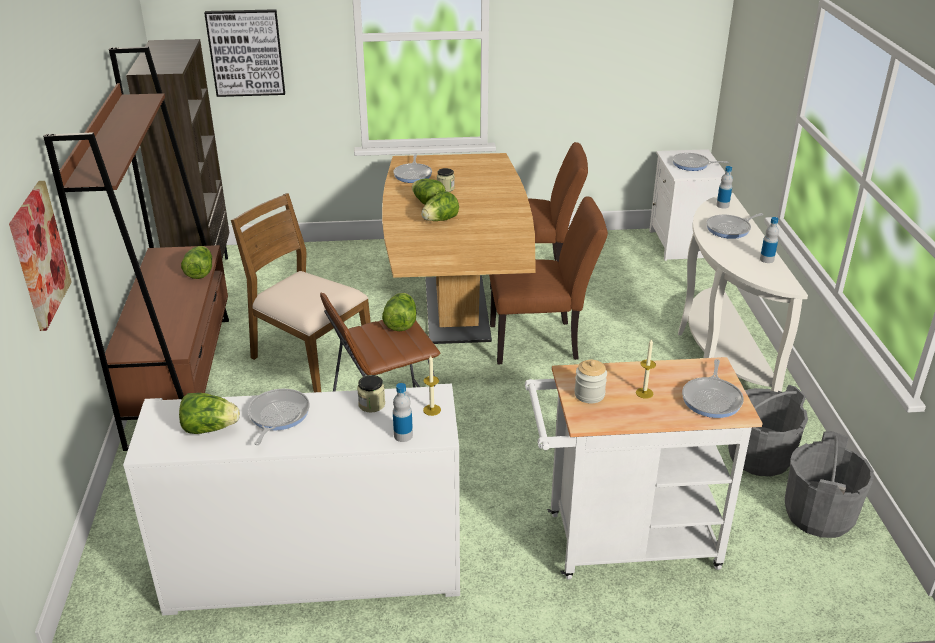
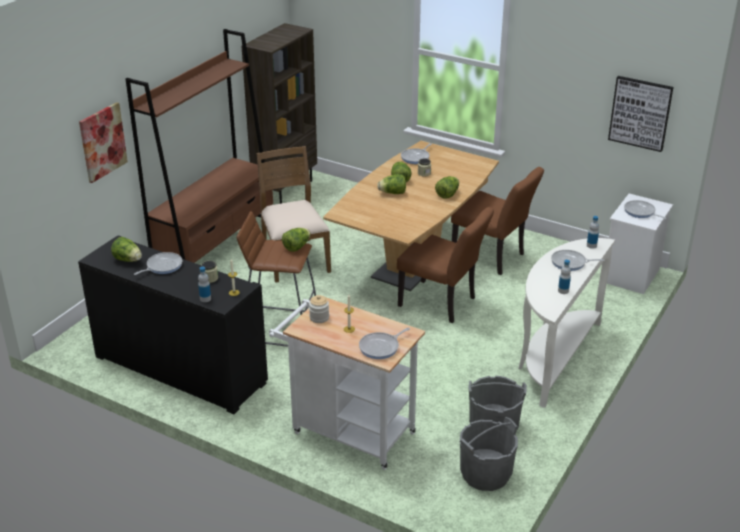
camera: 35 degrees right, 0 degrees up
white cabinet [123,384,460,616] -> black cabinet [78,235,268,414]
lettuce [181,246,212,279] -> lettuce moved to [435,176,459,199]
picture [204,9,285,97] -> picture moved to [608,76,673,152]

